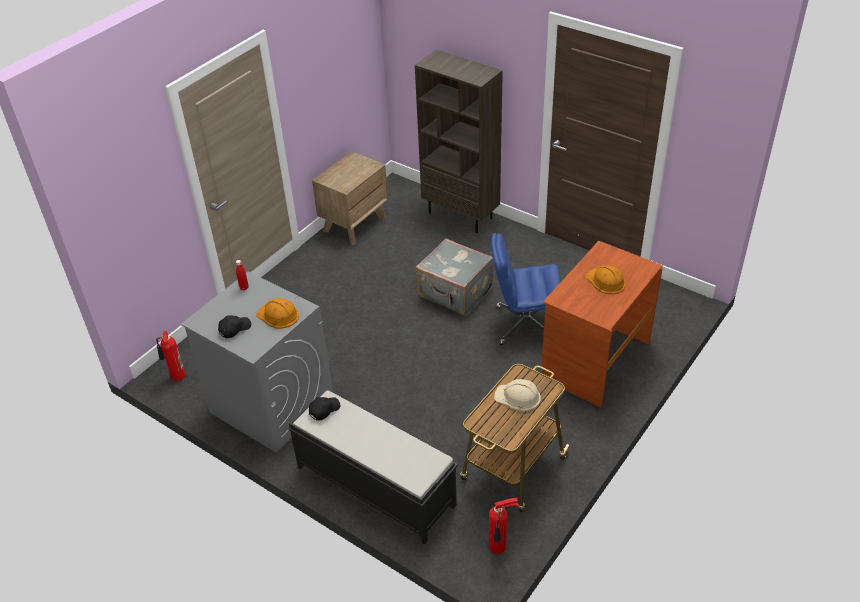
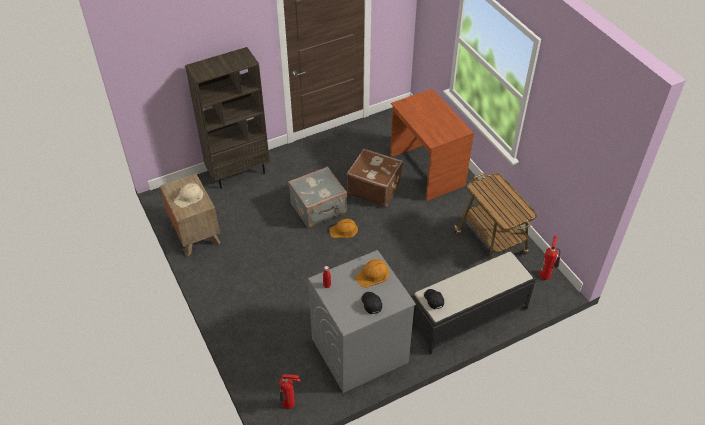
camera: 65 degrees left, 5 degrees up
blue office chair [491,233,560,345] -> brown suitcase [347,148,403,207]
beige hard hat [494,379,541,412] -> beige hard hat moved to [174,183,203,208]
orange hard hat [585,265,626,294] -> orange hard hat moved to [329,218,358,238]

